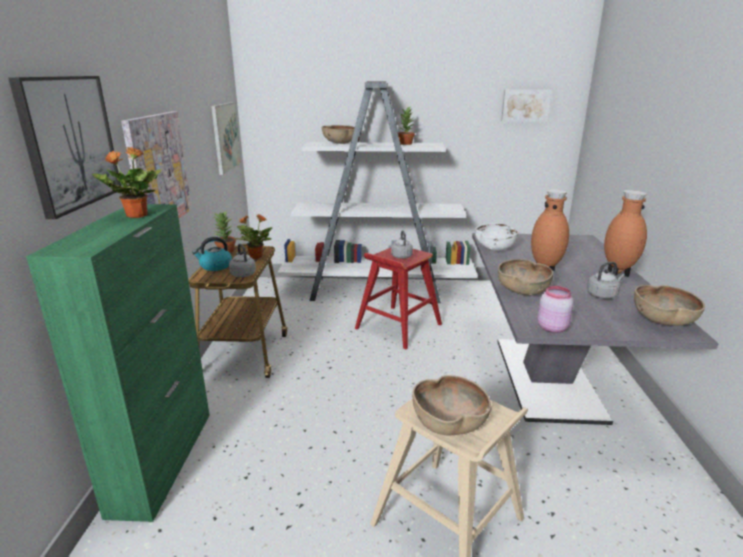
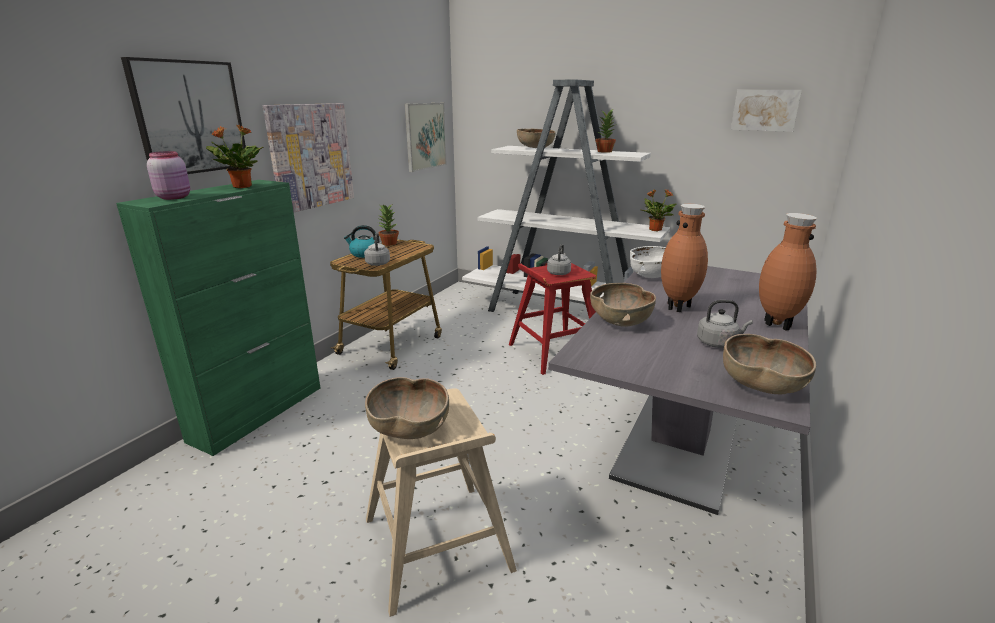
camera: 25 degrees right, 0 degrees up
potted plant [234,215,272,259] -> potted plant moved to [641,189,676,231]
pink jar [537,286,574,333] -> pink jar moved to [147,151,190,200]

